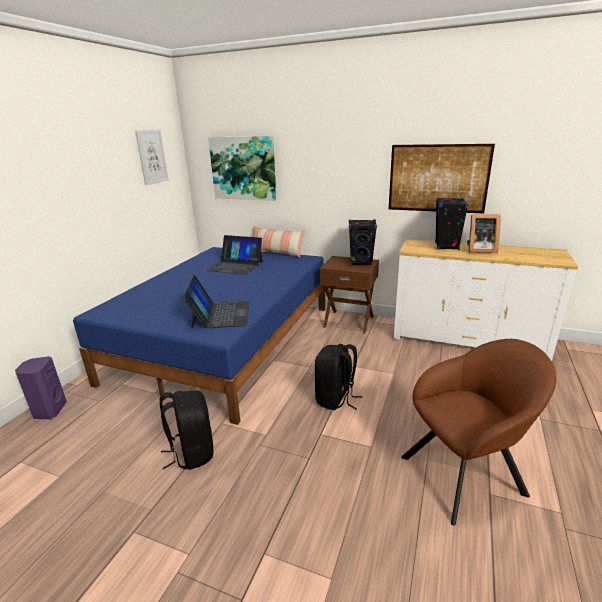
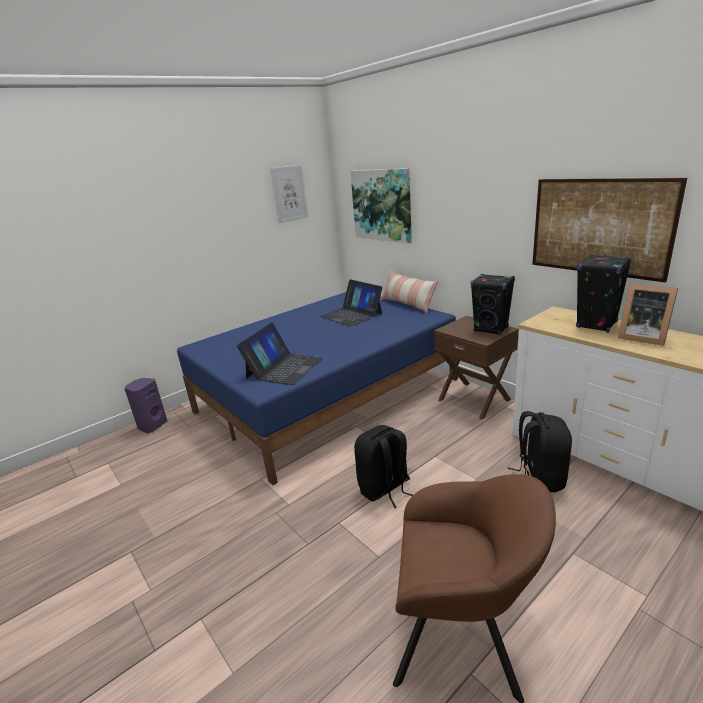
camera: 30 degrees right, 0 degrees up
black backpack [160,390,213,470] -> black backpack moved to [508,411,572,492]

